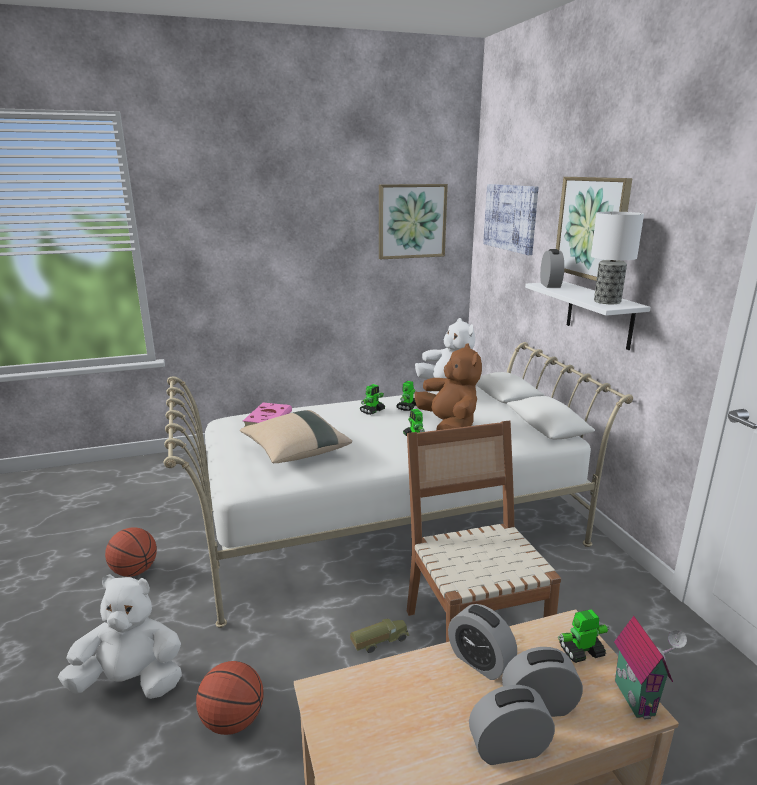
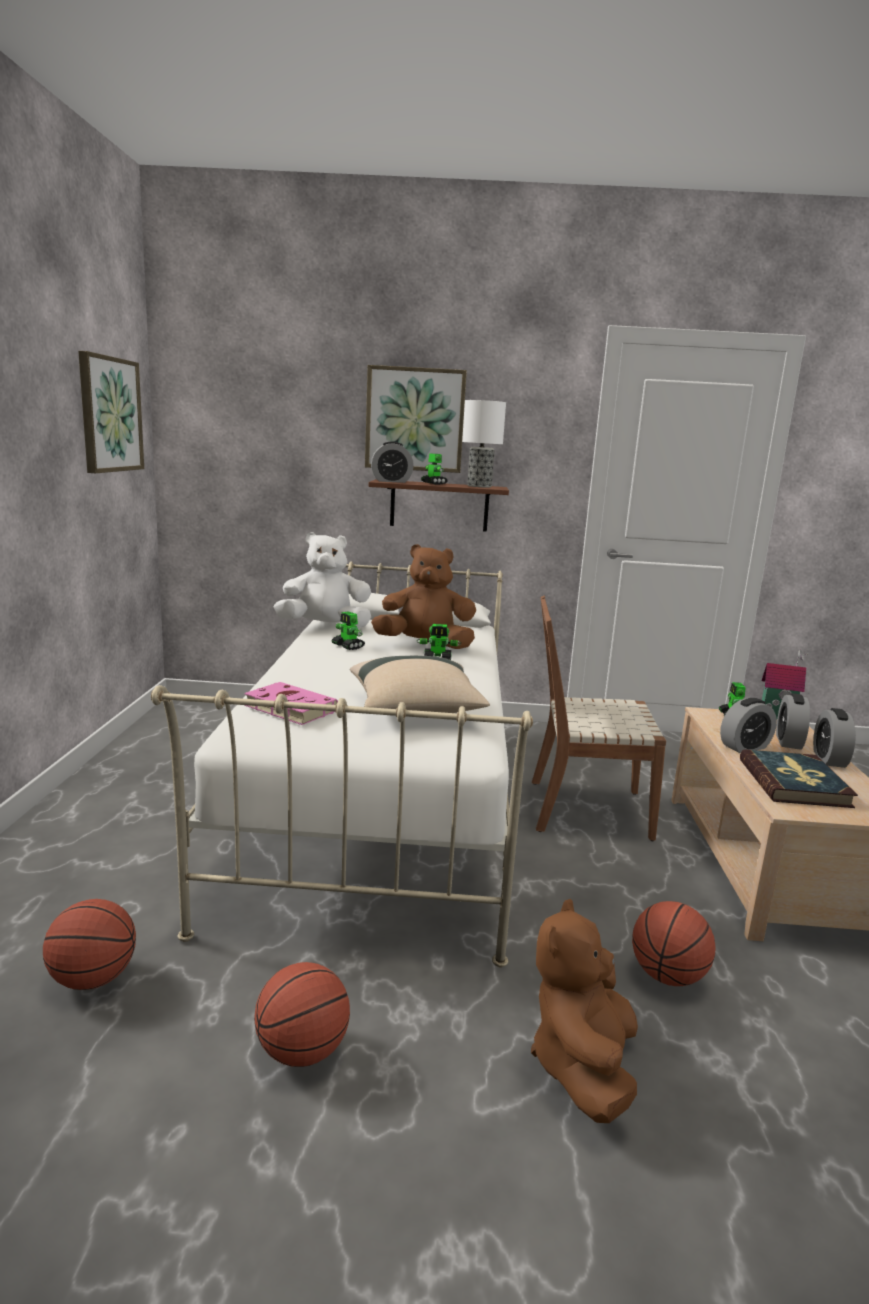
camera: 70 degrees left, 5 degrees down
white plush toy [58,574,182,699] -> brown plush toy [531,899,638,1123]
toy truck [350,619,409,653] -> none
toy robot [360,384,385,415] -> toy robot moved to [421,454,448,485]
picture [483,184,539,255] -> none
white shelf [525,281,650,350] -> brown shelf [369,479,509,532]
alarm clock [540,249,564,288] -> alarm clock turned 150 degrees clockwise [371,442,414,483]
none -> basketball [43,899,136,990]
none -> book [740,749,858,808]

